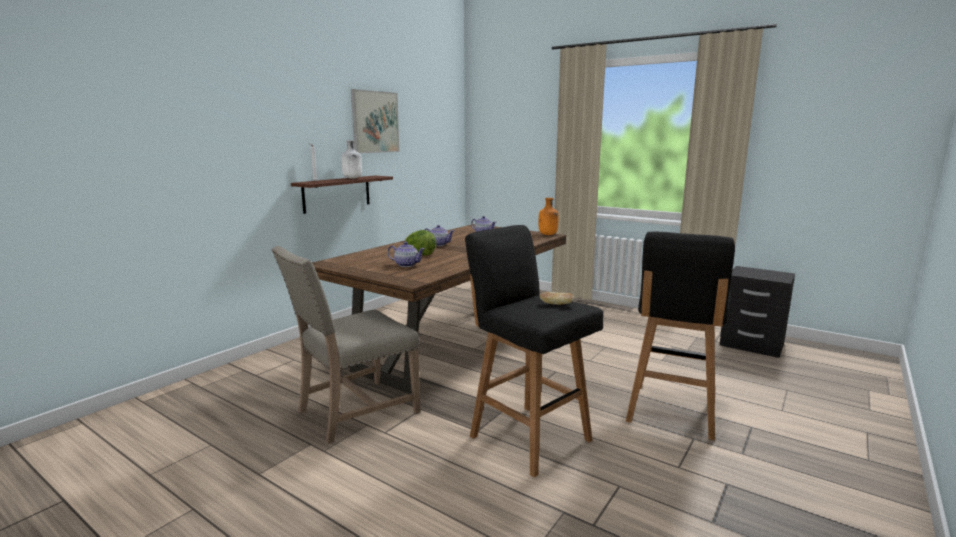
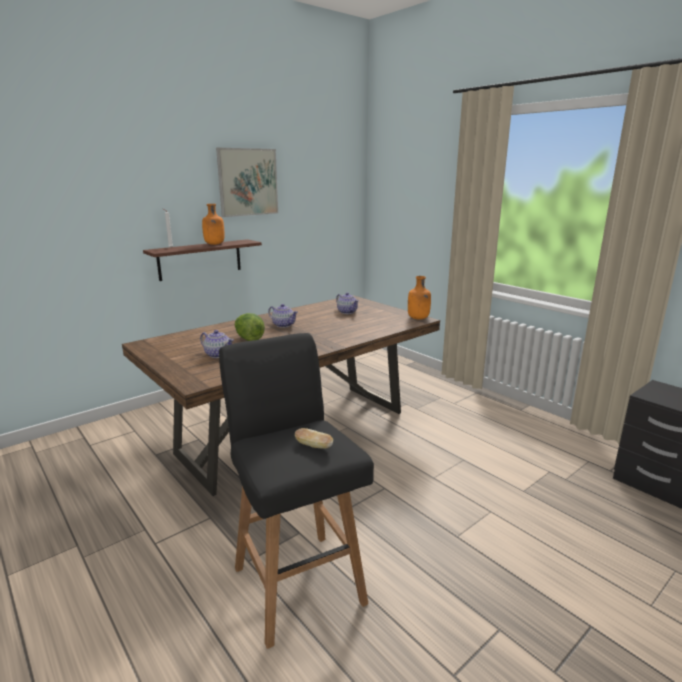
camera: 15 degrees right, 5 degrees up
beige chair [271,246,421,444] -> none
white bottle [341,140,362,179] -> orange bottle [202,204,225,245]
black stool [626,232,735,440] -> none

